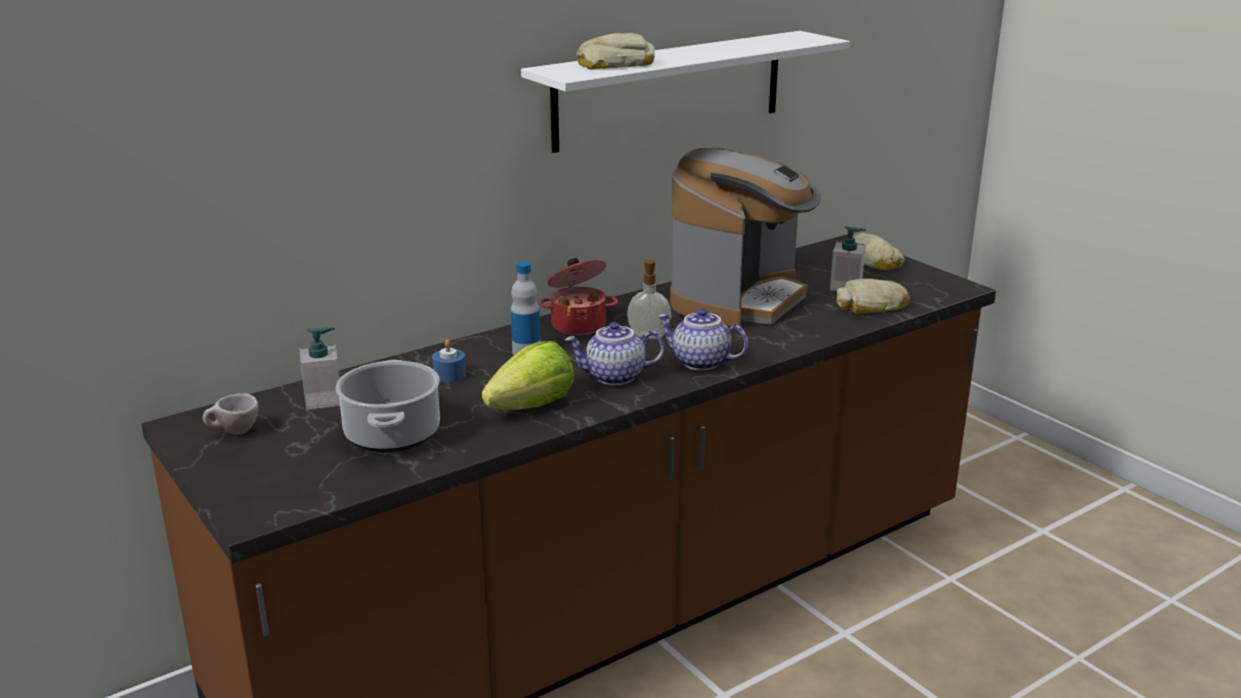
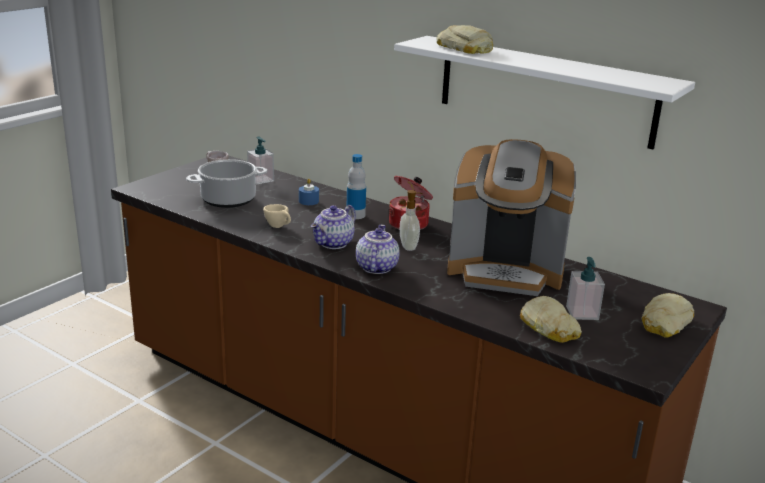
camera: 70 degrees right, 0 degrees up
lettuce [482,341,574,410] -> beige cup [263,204,291,228]
teapot [565,322,665,385] -> teapot turned 120 degrees counterclockwise [311,205,356,249]

